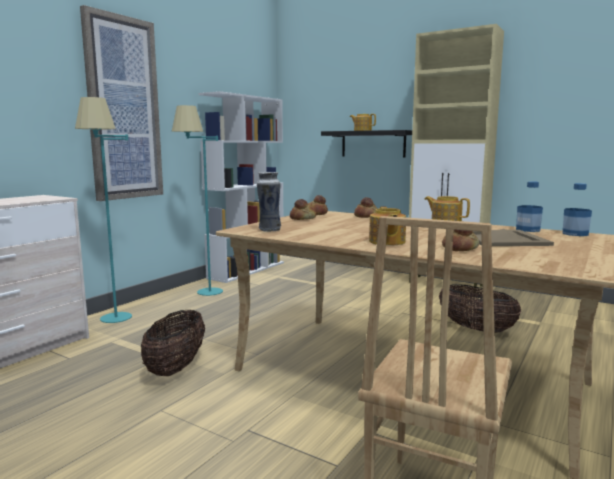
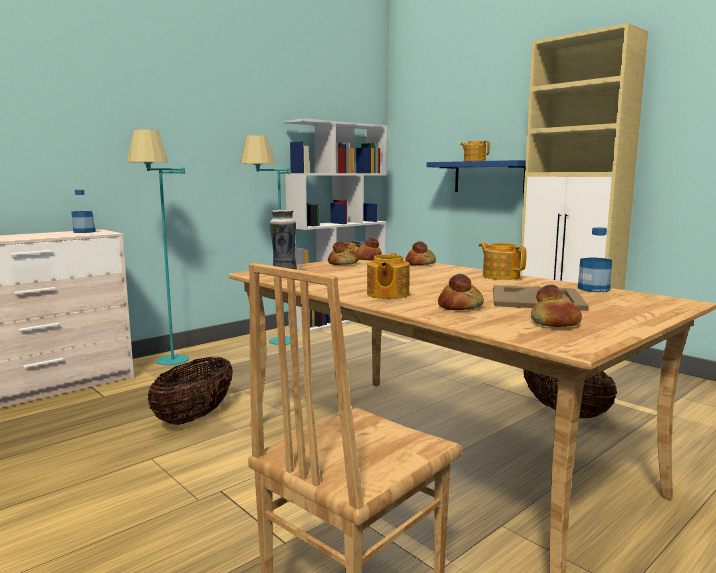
camera: 15 degrees right, 0 degrees up
picture [80,5,163,201] -> none
black shelf [321,130,412,157] -> blue shelf [426,160,526,194]
bottle [562,183,592,236] -> bottle moved to [71,190,96,233]
none -> bread [531,285,582,327]

